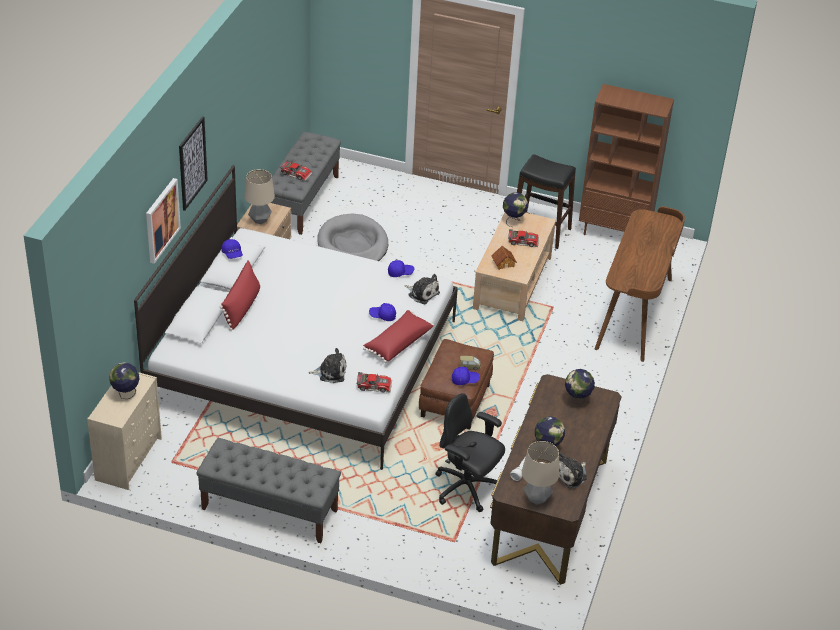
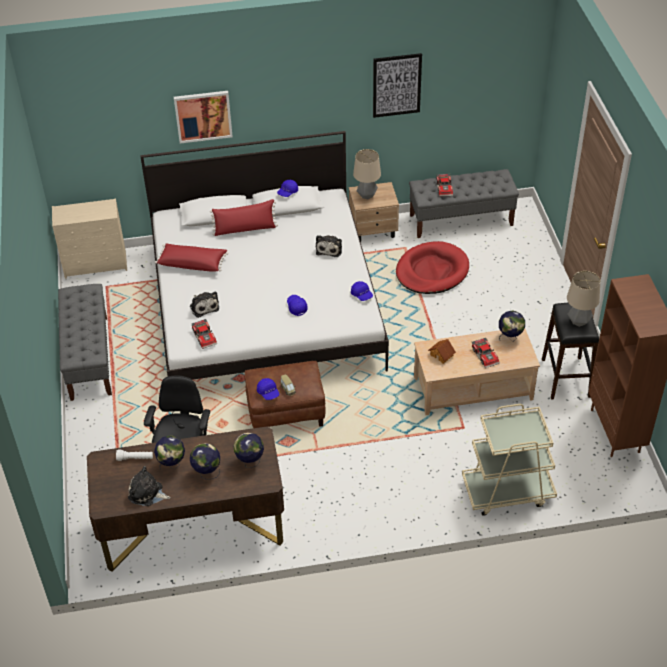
camera: 65 degrees right, 5 degrees up
globe [109,363,139,399] -> globe moved to [190,443,220,480]
picture [179,116,208,211] -> picture moved to [373,53,422,118]
grey dog bed [317,213,388,261] -> red dog bed [396,241,469,294]
red pillow [363,310,434,363] -> red pillow moved to [155,243,229,272]
plush toy [405,274,440,304] -> plush toy moved to [316,235,342,257]
table lamp [522,441,559,505] -> table lamp moved to [567,271,600,327]
brown desk [595,206,685,362] -> beige cart [462,404,557,516]

